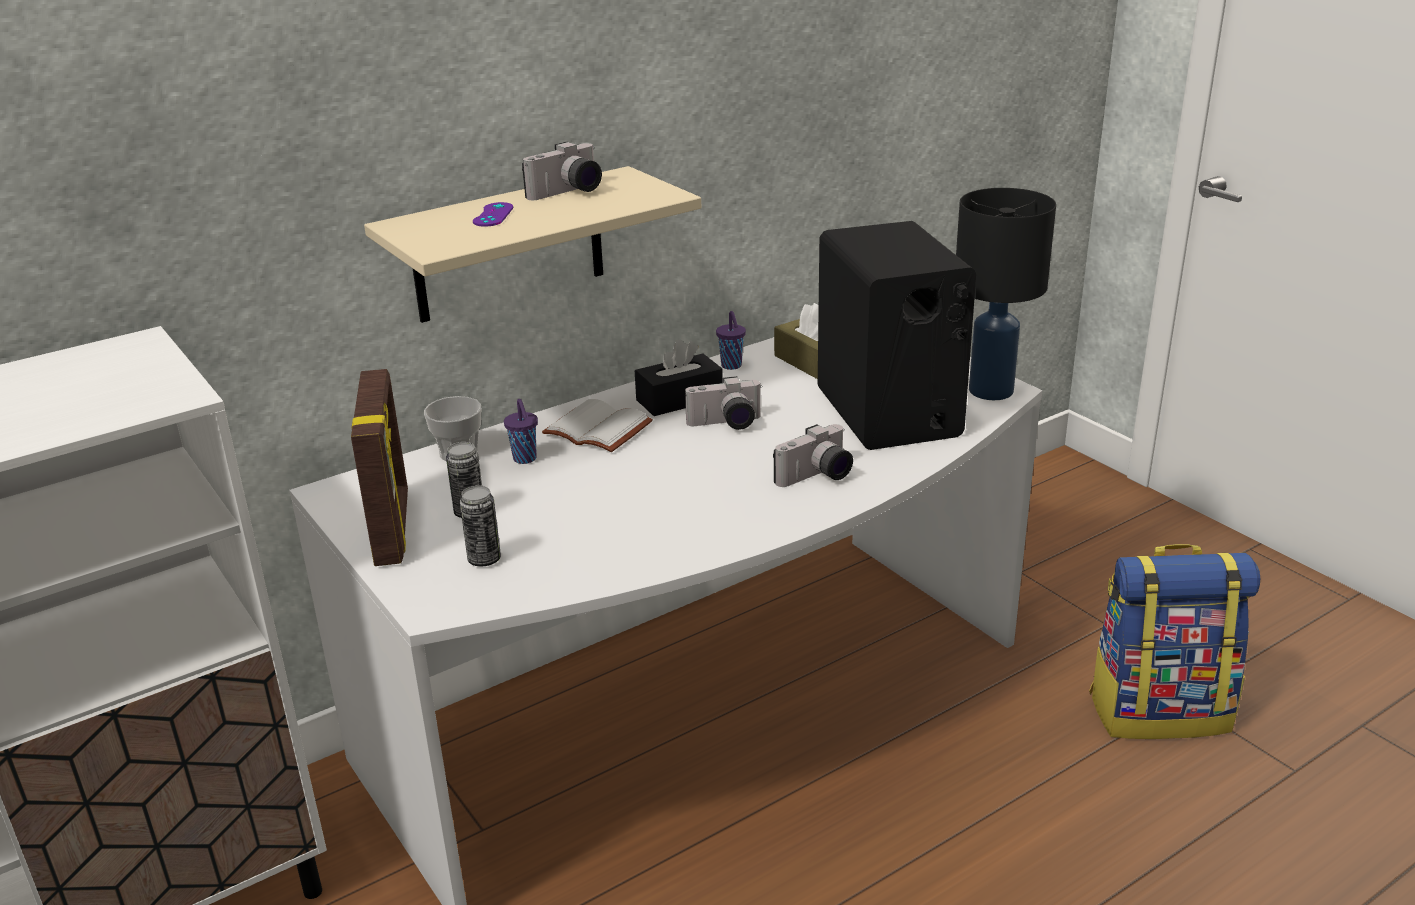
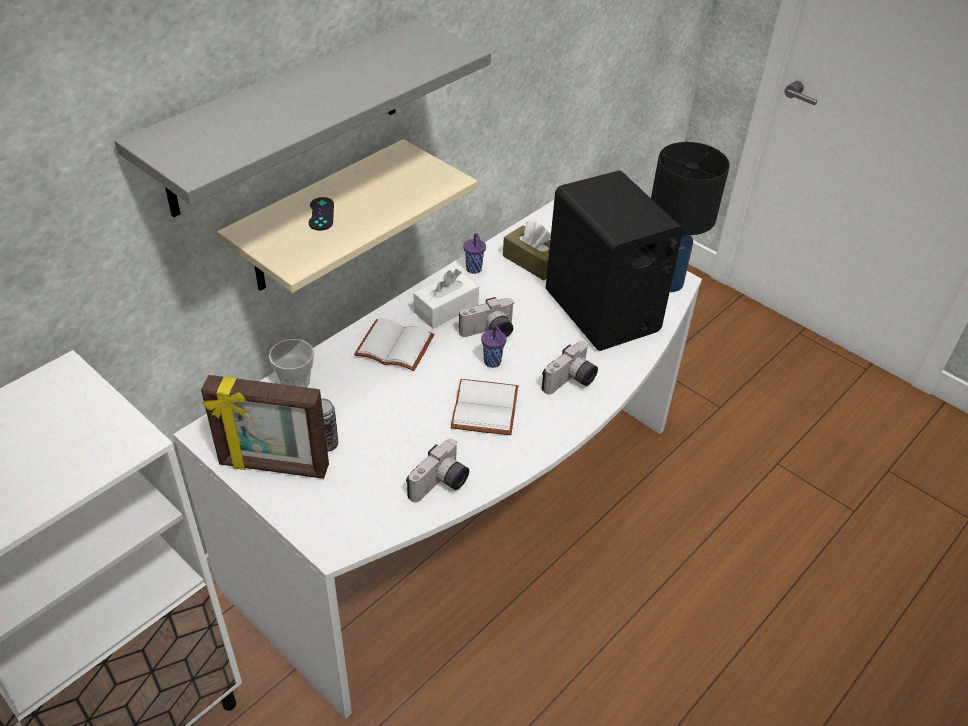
camera: 15 degrees left, 15 degrees up
picture frame [351,369,408,566] -> picture frame turned 120 degrees clockwise [201,375,329,479]
can [460,485,501,566] -> none
purple game controller [473,202,513,227] -> black game controller [309,197,334,231]
purple cup [504,399,538,464] -> purple cup moved to [481,325,506,368]
camera [522,142,602,200] -> camera moved to [406,439,469,502]
black tissue box [635,339,723,416] -> white tissue box [414,269,479,329]
backpack [1089,544,1260,739] -> none
none -> grey shelf [114,18,491,217]
none -> white book [451,379,518,435]

